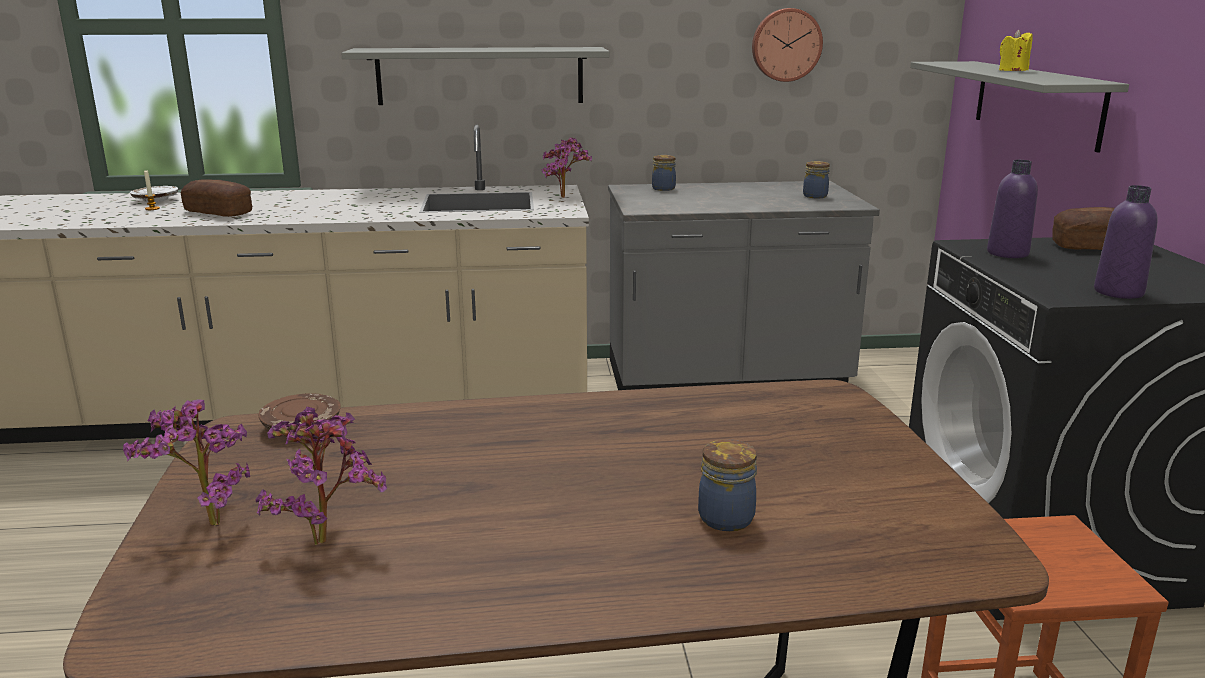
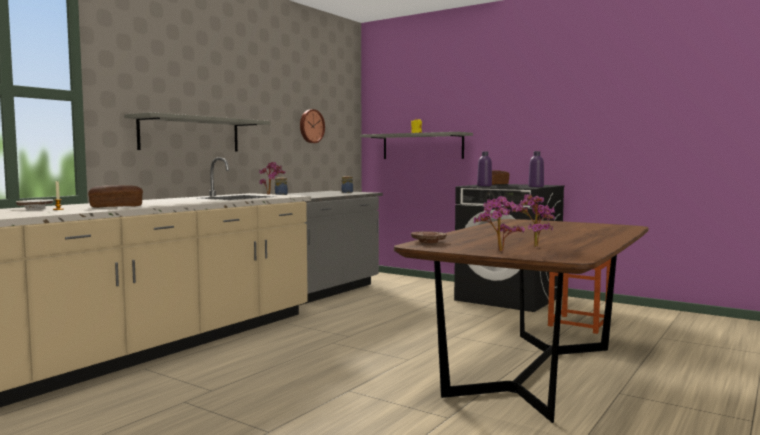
camera: 50 degrees left, 15 degrees down
jar [698,439,757,531] -> none

